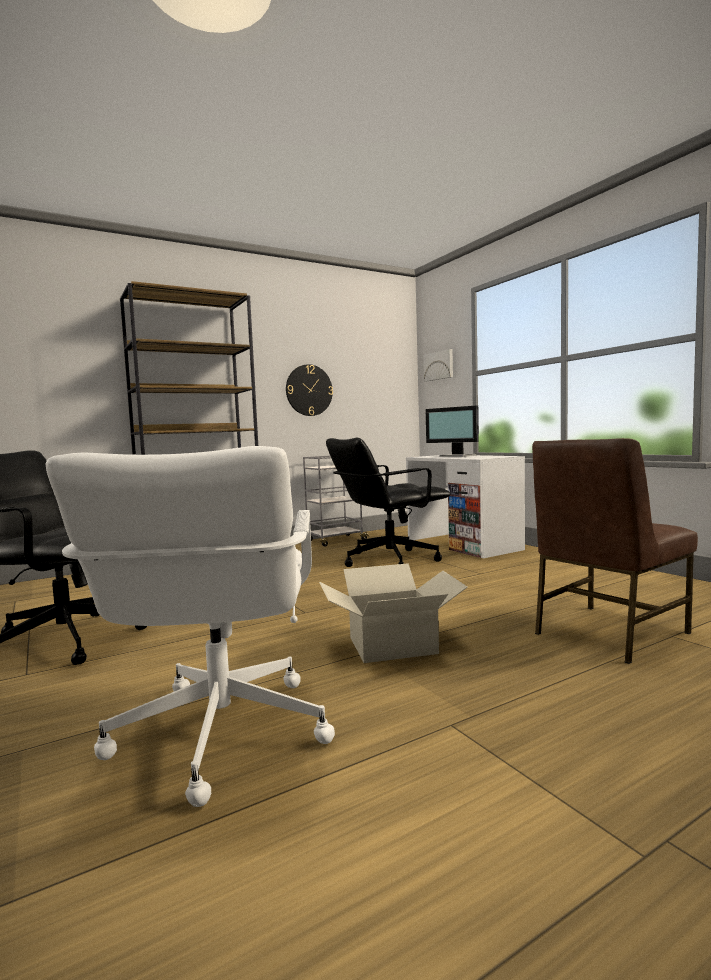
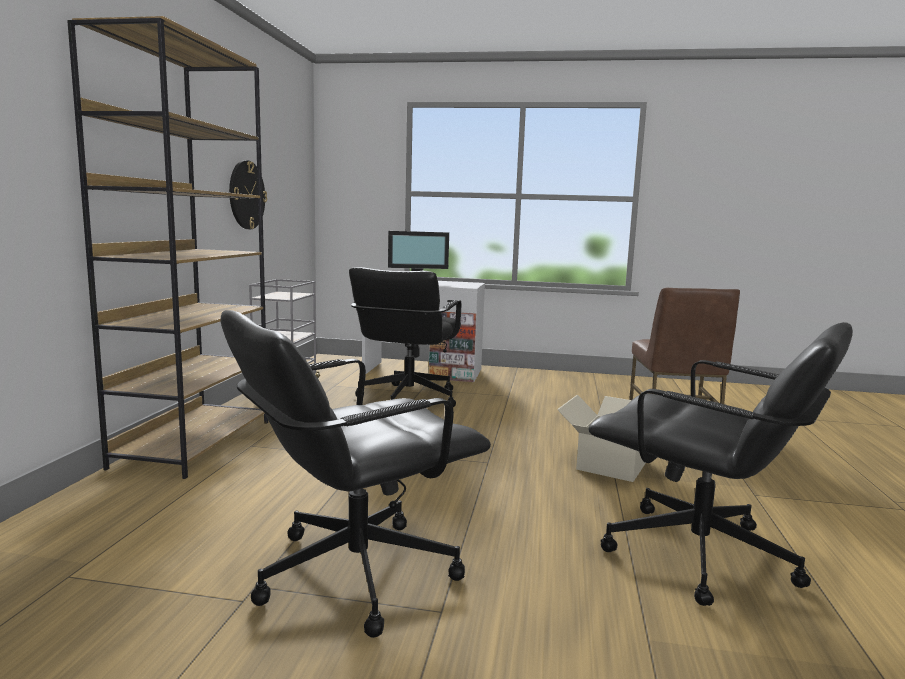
camera: 50 degrees left, 5 degrees up
white office chair [46,446,335,807] -> black office chair [588,322,853,606]
picture [423,349,453,382] -> none

